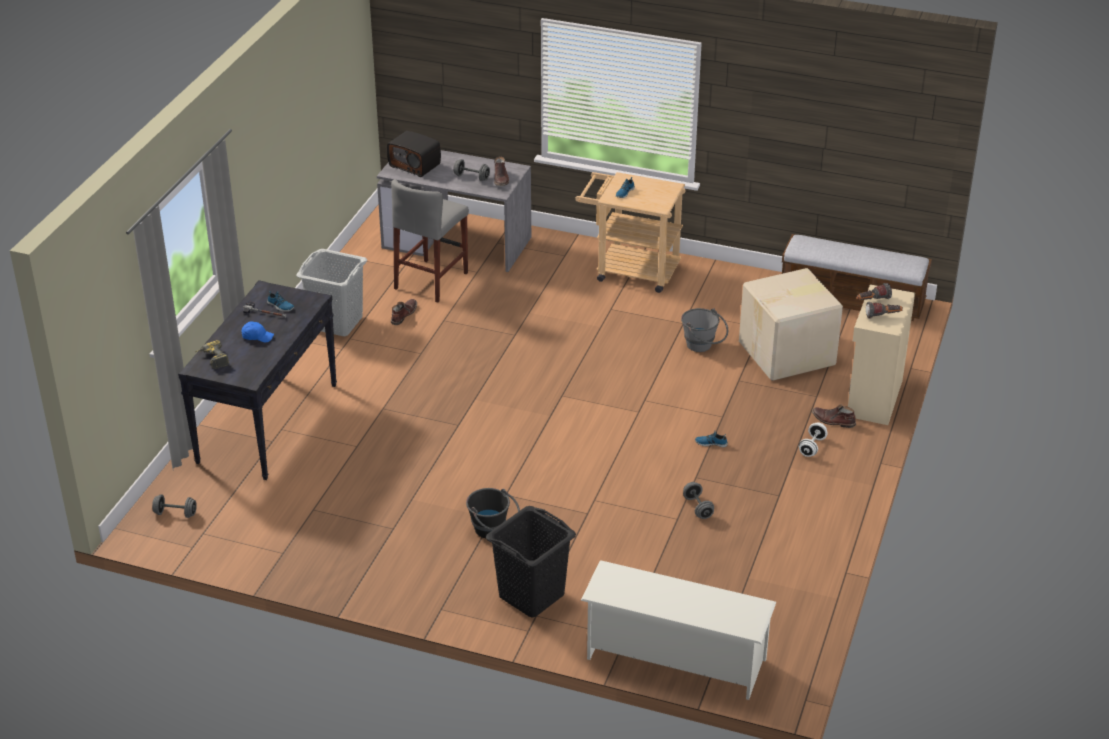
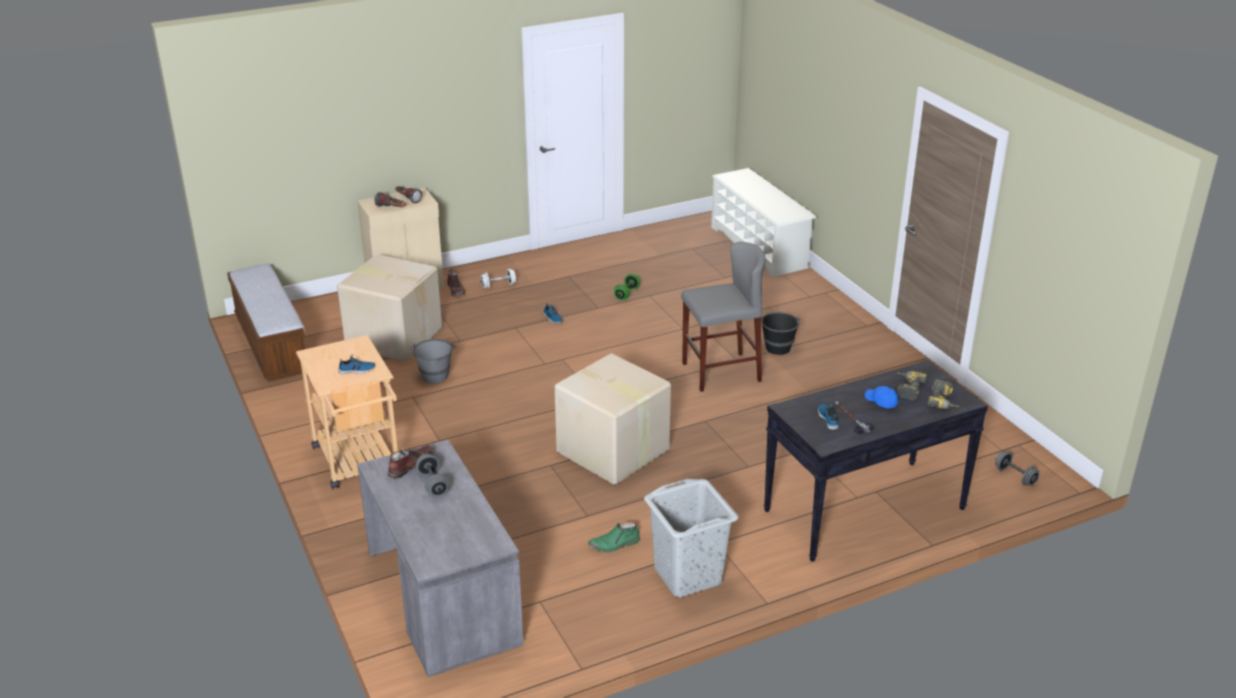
camera: 135 degrees left, 5 degrees down
radio [387,131,441,177] -> none
grey stool [391,179,469,302] -> grey stool moved to [681,242,766,392]
brown boot [391,299,417,325] -> green boot [588,522,640,552]
black laundry basket [486,506,576,618] -> none
grey dumbbell [683,482,714,519] -> green dumbbell [614,274,640,300]
none -> cardboard box [555,353,671,485]
none -> power drill [897,371,927,400]

